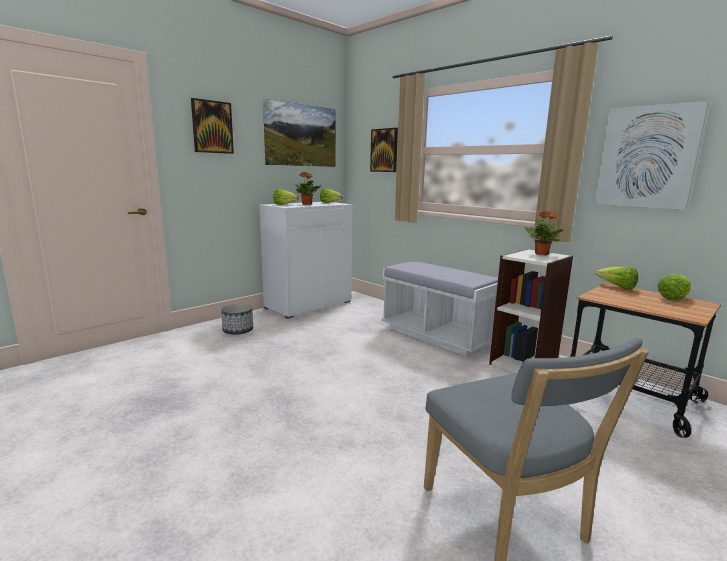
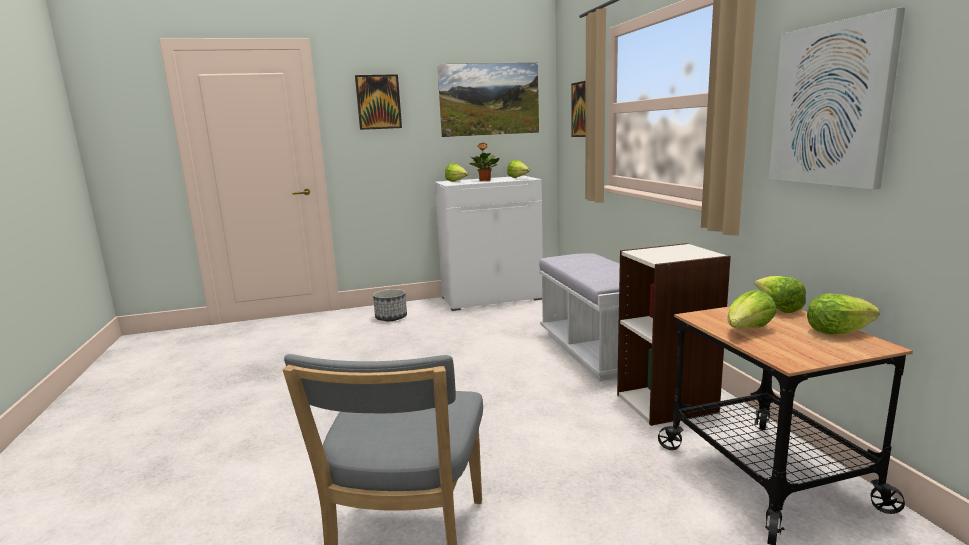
camera: 30 degrees right, 0 degrees up
potted plant [525,211,564,255] -> none
none -> lettuce [727,290,776,328]

